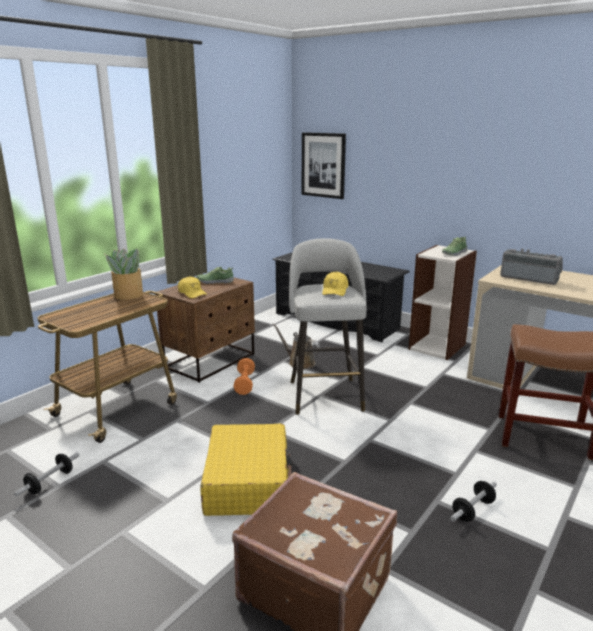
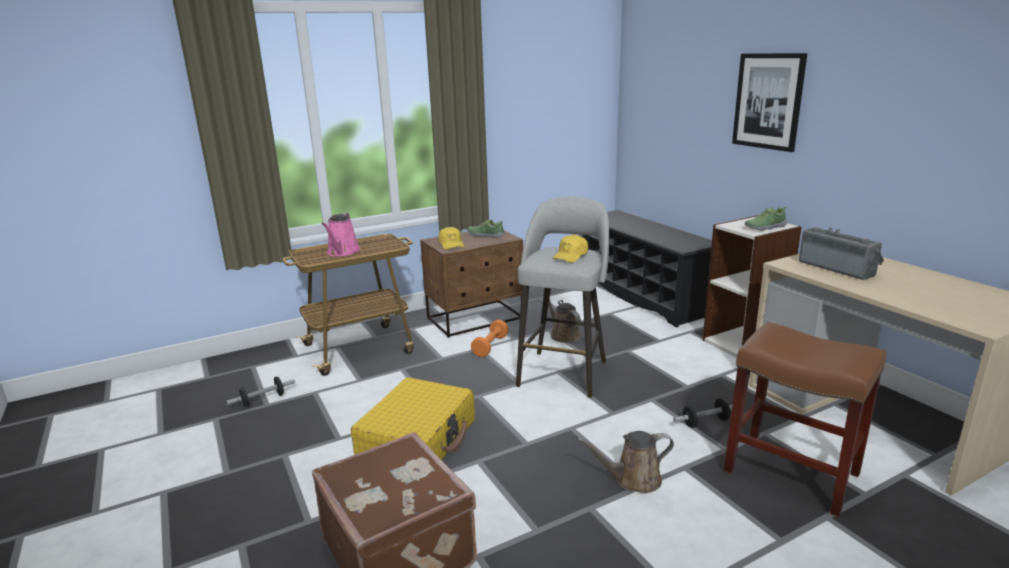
camera: 25 degrees right, 0 degrees up
potted plant [104,248,143,300] -> none
picture [302,132,346,199] -> picture moved to [732,53,807,152]
dumbbell [450,481,497,522] -> dumbbell moved to [673,398,732,428]
none -> pink watering can [321,213,361,256]
none -> brown watering can [577,431,674,493]

